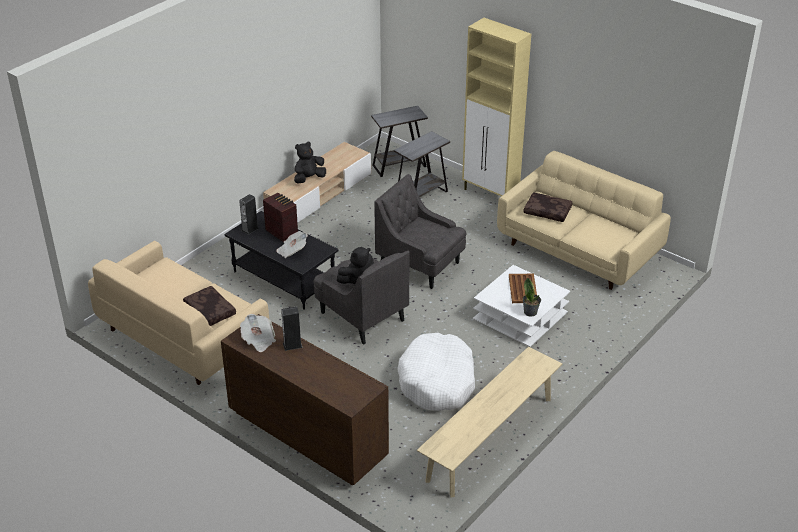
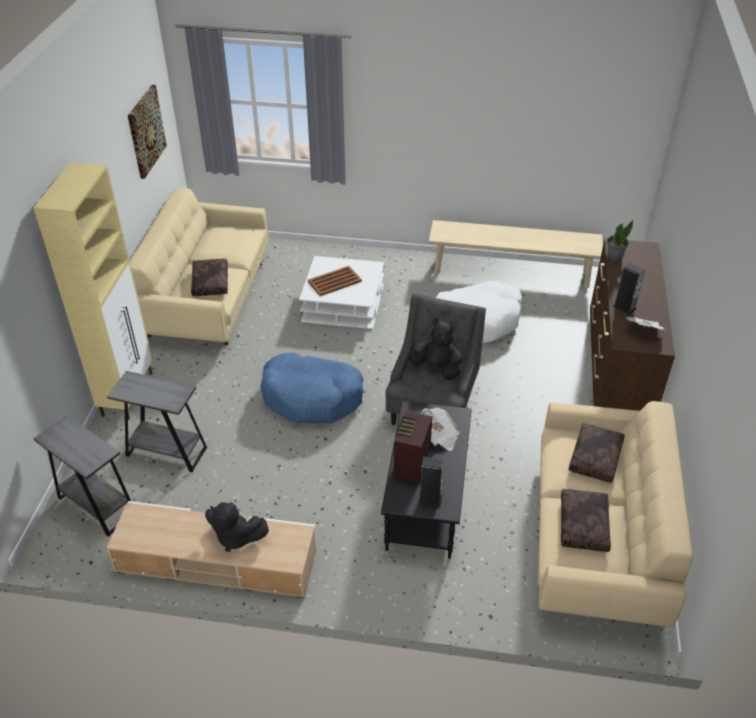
camera: 120 degrees left, 5 degrees up
grey armchair [374,174,467,289] -> blue dog bed [260,352,364,423]
potted plant [523,277,541,317] -> potted plant moved to [608,220,633,261]
none -> picture [128,85,167,179]
none -> brown pillow [561,489,611,552]

